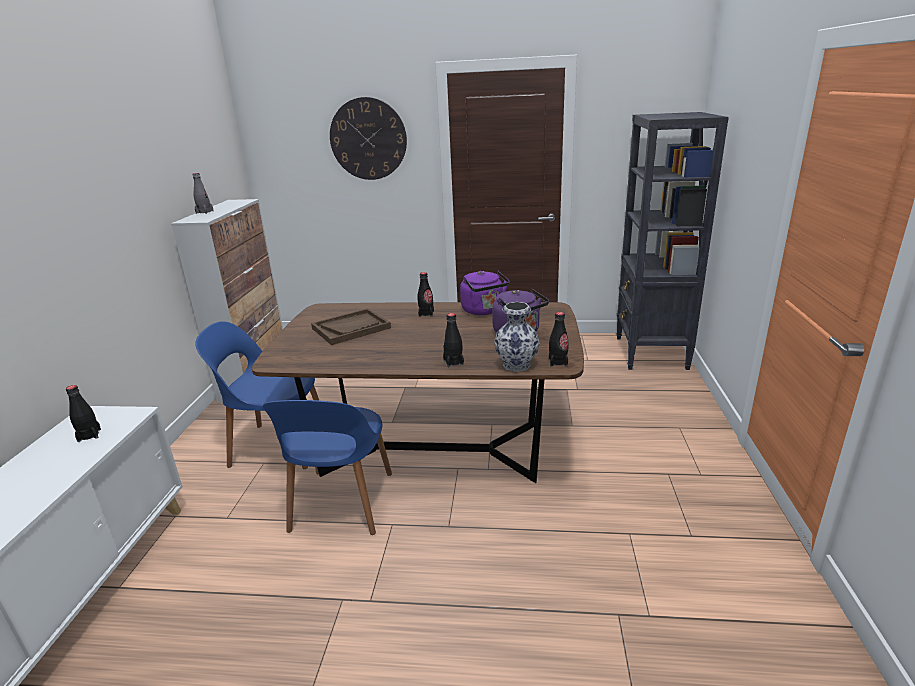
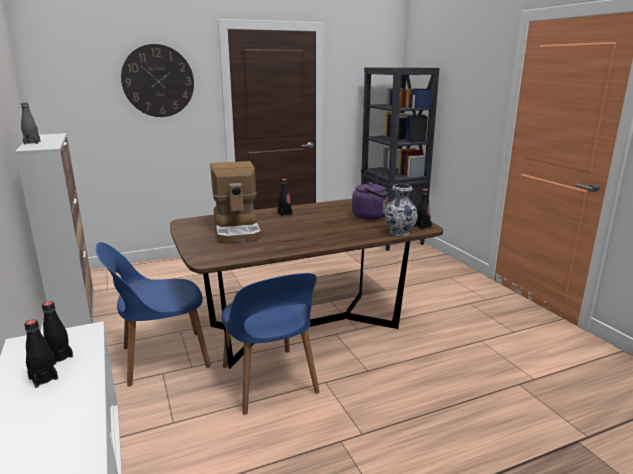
camera: 30 degrees left, 5 degrees down
brown tray [311,308,391,345] -> coffee machine [210,161,261,244]
black bottle [443,313,464,367] -> black bottle moved to [24,319,58,388]
purple kettle [460,270,510,315] -> none

